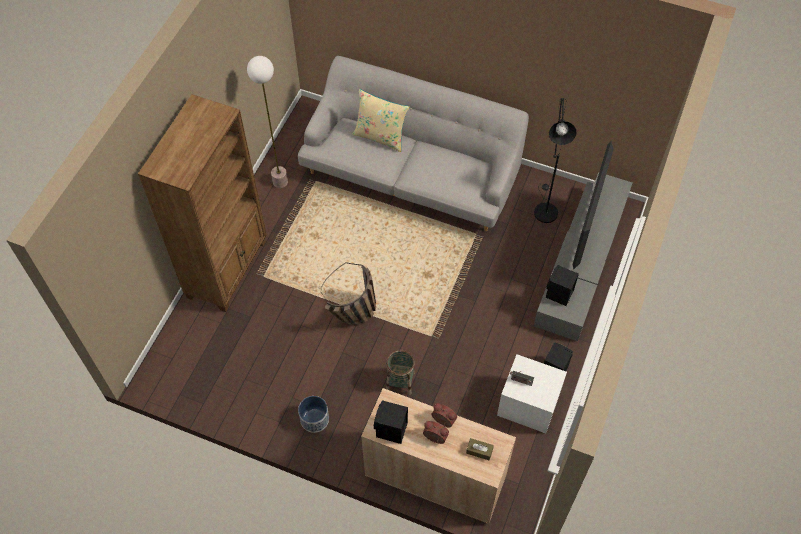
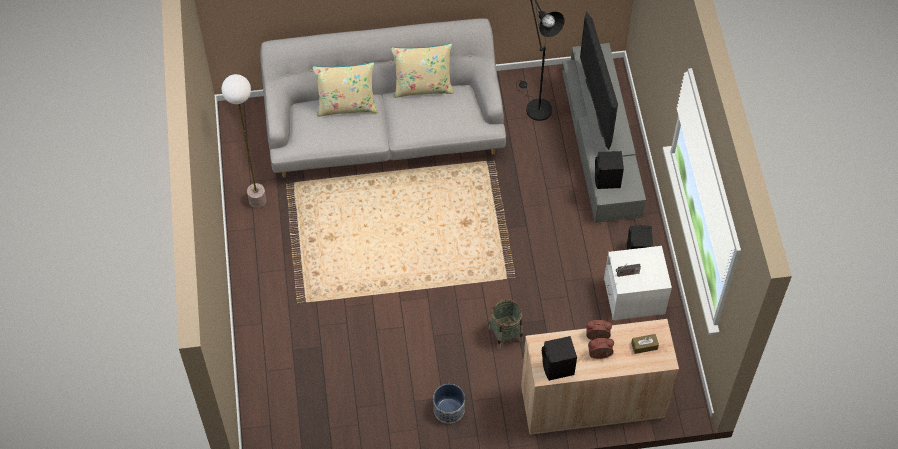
camera: 30 degrees left, 0 degrees up
brown bookcase [138,94,267,312] -> none
basket [321,262,376,325] -> none
none -> beige pillow [391,43,453,98]

